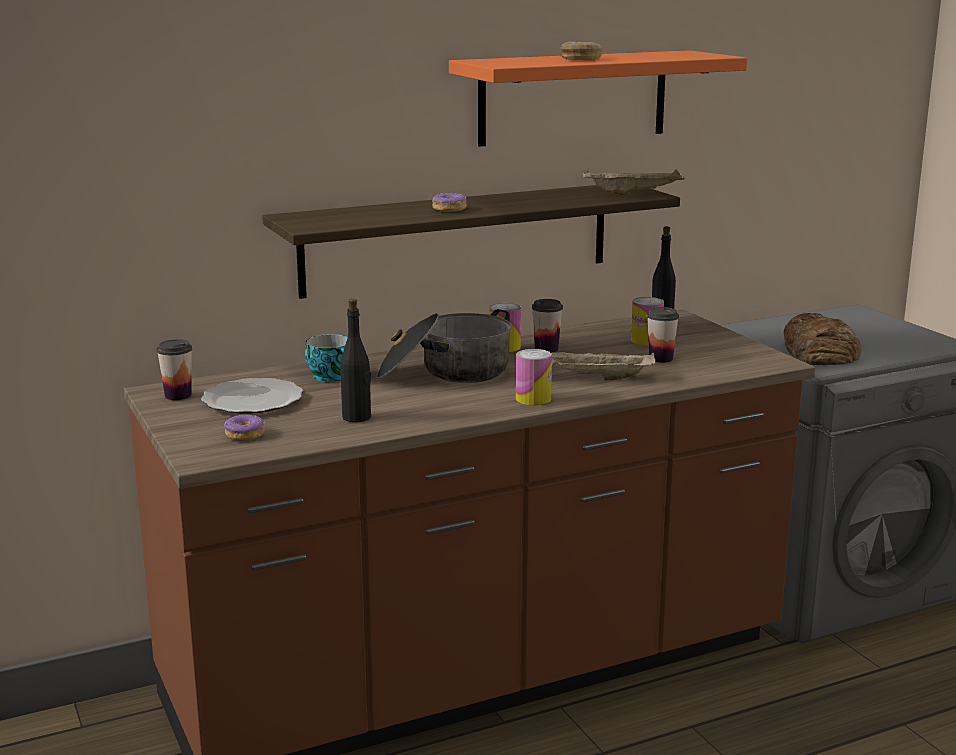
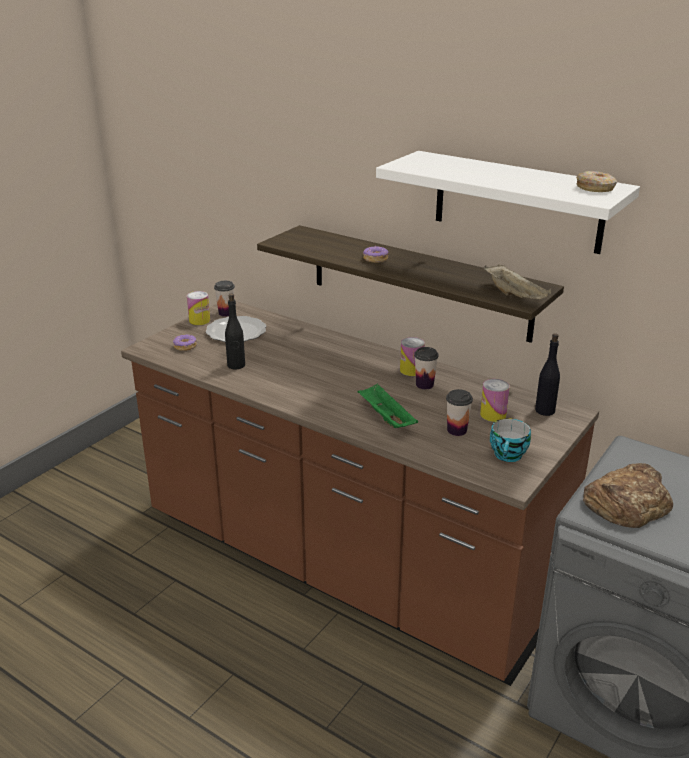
camera: 60 degrees right, 10 degrees up
cup [305,334,348,382] -> cup moved to [490,418,531,462]
cooking pot [376,309,512,383] -> none
orange shelf [449,50,747,147] -> white shelf [376,151,640,254]
can [516,349,552,405] -> can moved to [187,291,210,325]
beige tray [551,352,656,380] -> green tray [358,383,418,428]
donut [560,42,603,60] -> donut moved to [576,171,617,192]

